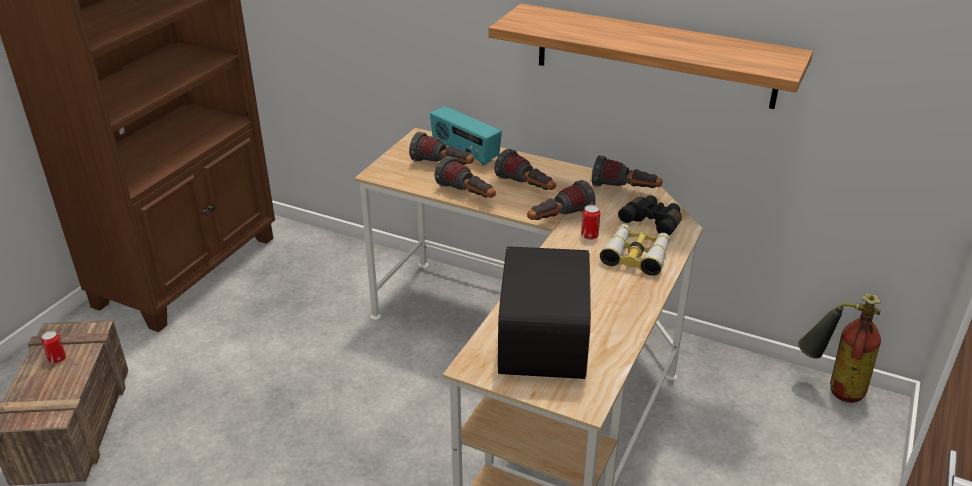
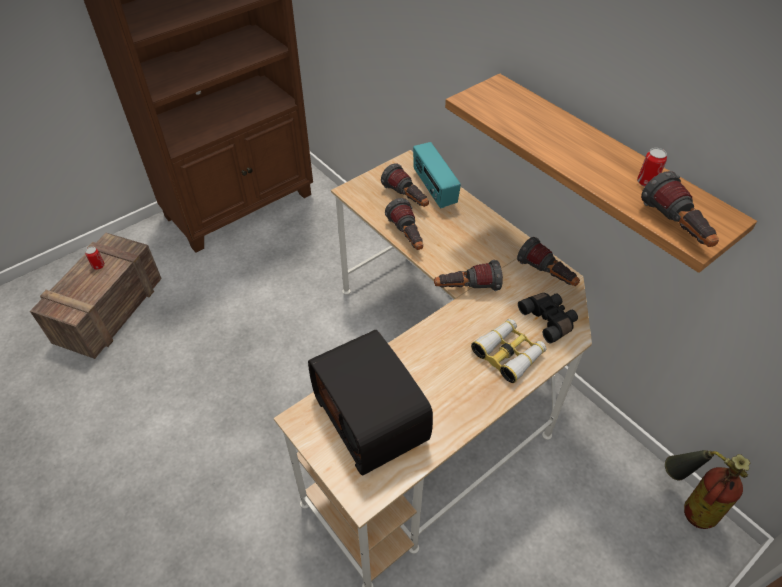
camera: 25 degrees right, 15 degrees up
flashlight [494,149,556,190] -> flashlight moved to [641,171,719,247]
radio [498,246,591,379] -> radio turned 60 degrees counterclockwise [308,330,433,475]
can [581,205,600,240] -> can moved to [637,148,667,187]

